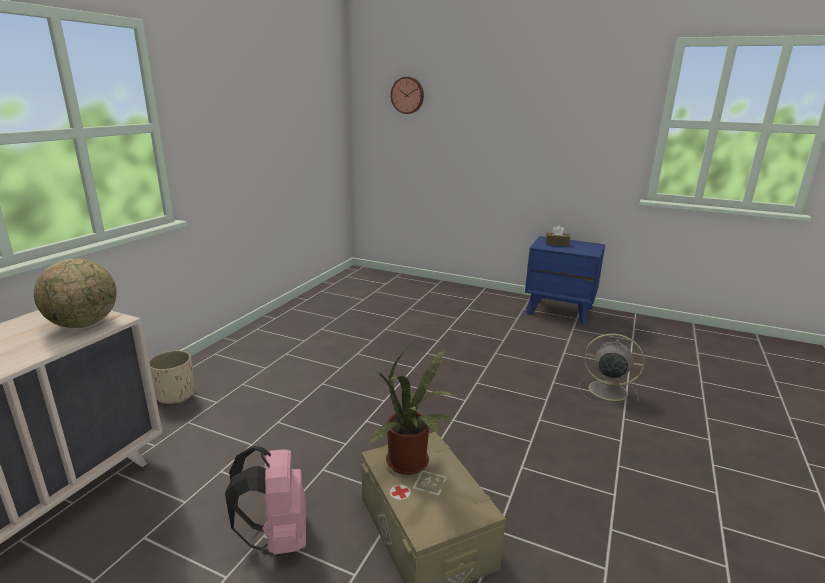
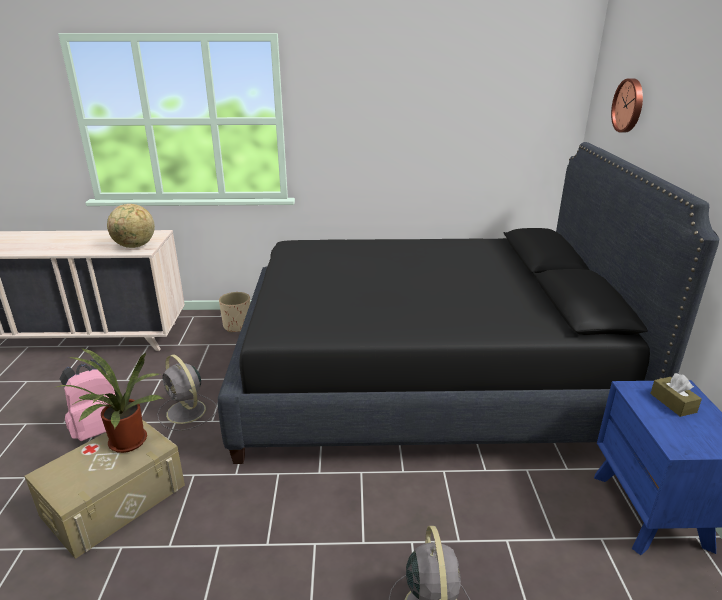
camera: 65 degrees right, 5 degrees up
none -> grey fan [157,354,217,431]
none -> black bed [218,142,719,464]

